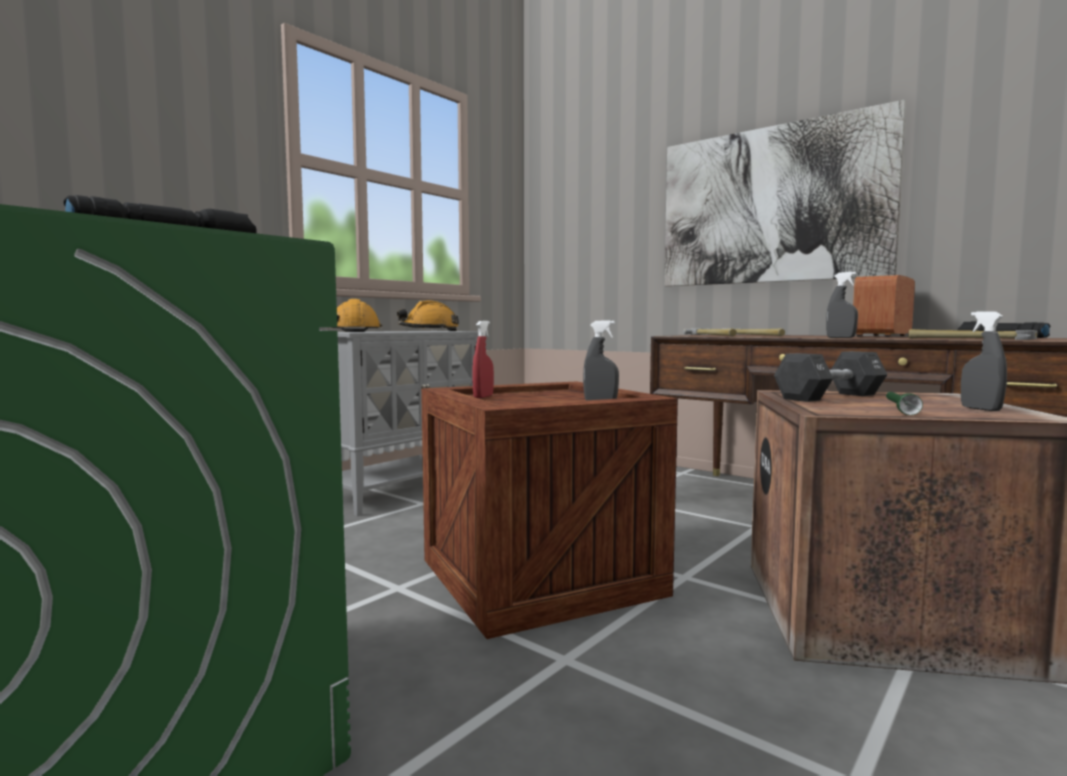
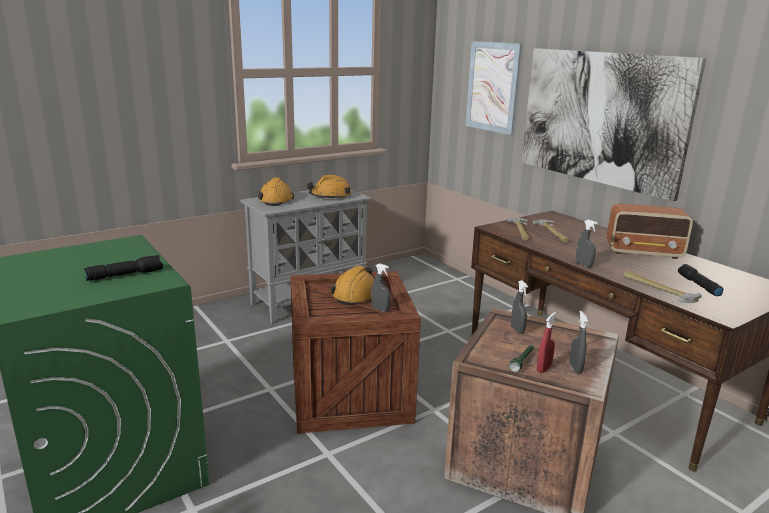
camera: 15 degrees right, 15 degrees up
red spray bottle [472,321,494,398] -> red spray bottle moved to [537,312,557,373]
black dumbbell [774,351,887,402] -> grey spray bottle [511,280,528,334]
radio [853,275,915,337] -> radio turned 135 degrees counterclockwise [607,204,693,259]
none -> orange hard hat [331,266,374,306]
none -> picture [465,41,522,135]

